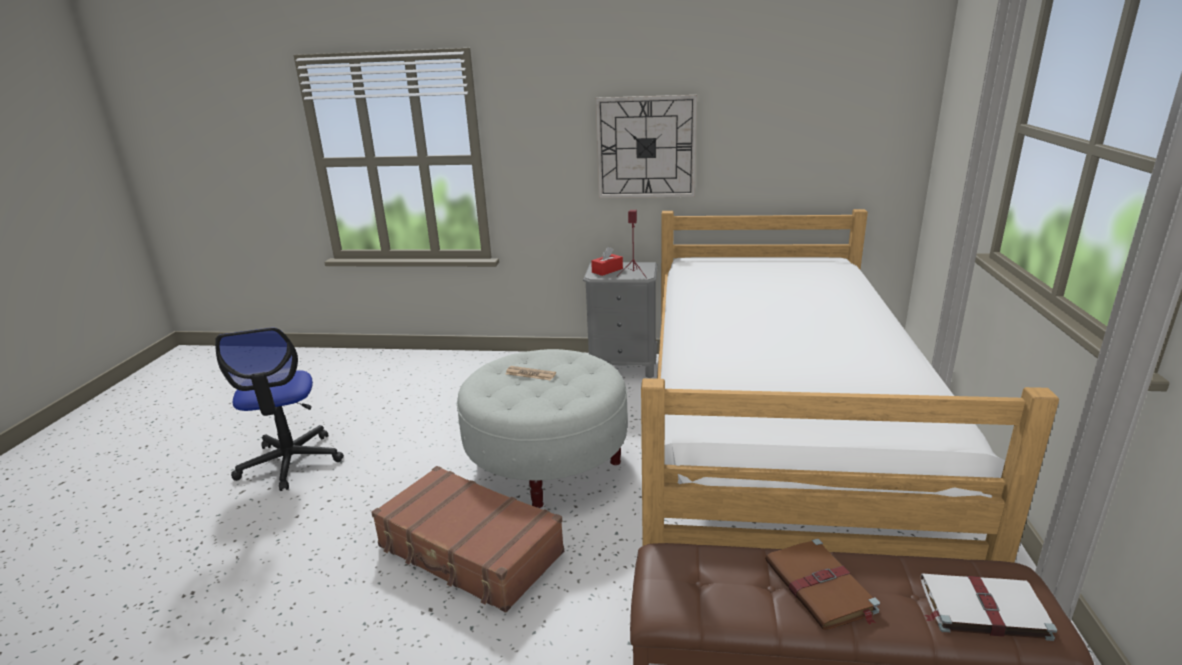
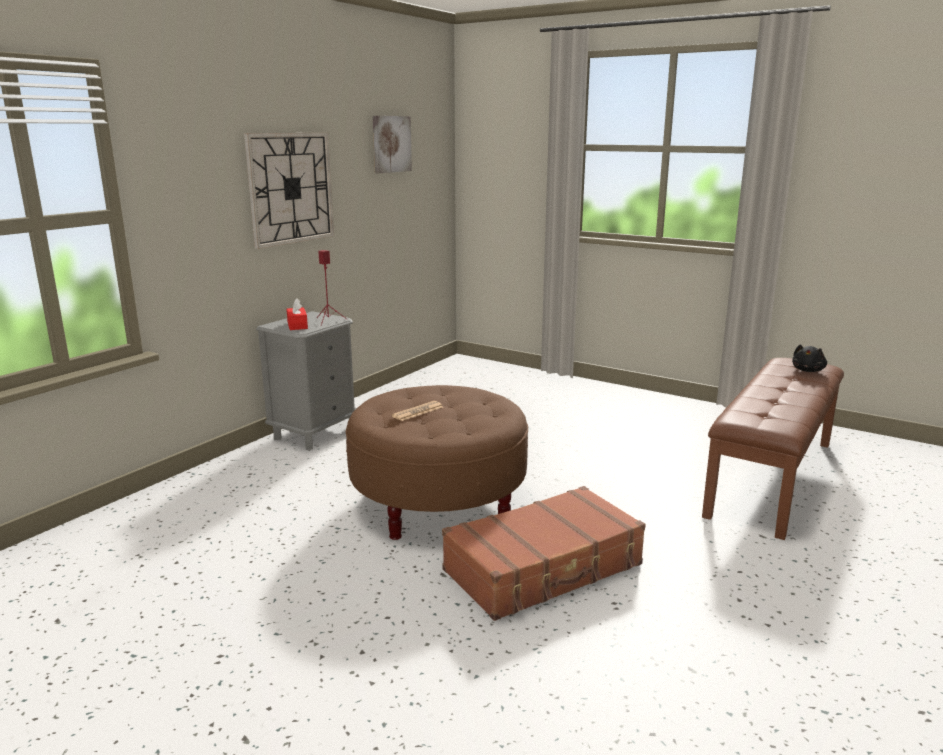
camera: 65 degrees left, 5 degrees down
office chair [215,328,344,491] -> none
white ottoman [457,349,628,508] -> brown ottoman [346,385,528,540]
bed [641,209,1059,563] -> none
brown book [765,539,880,630] -> none
white book [921,573,1058,641] -> black plush toy [792,345,827,372]
none -> picture [373,116,412,173]

